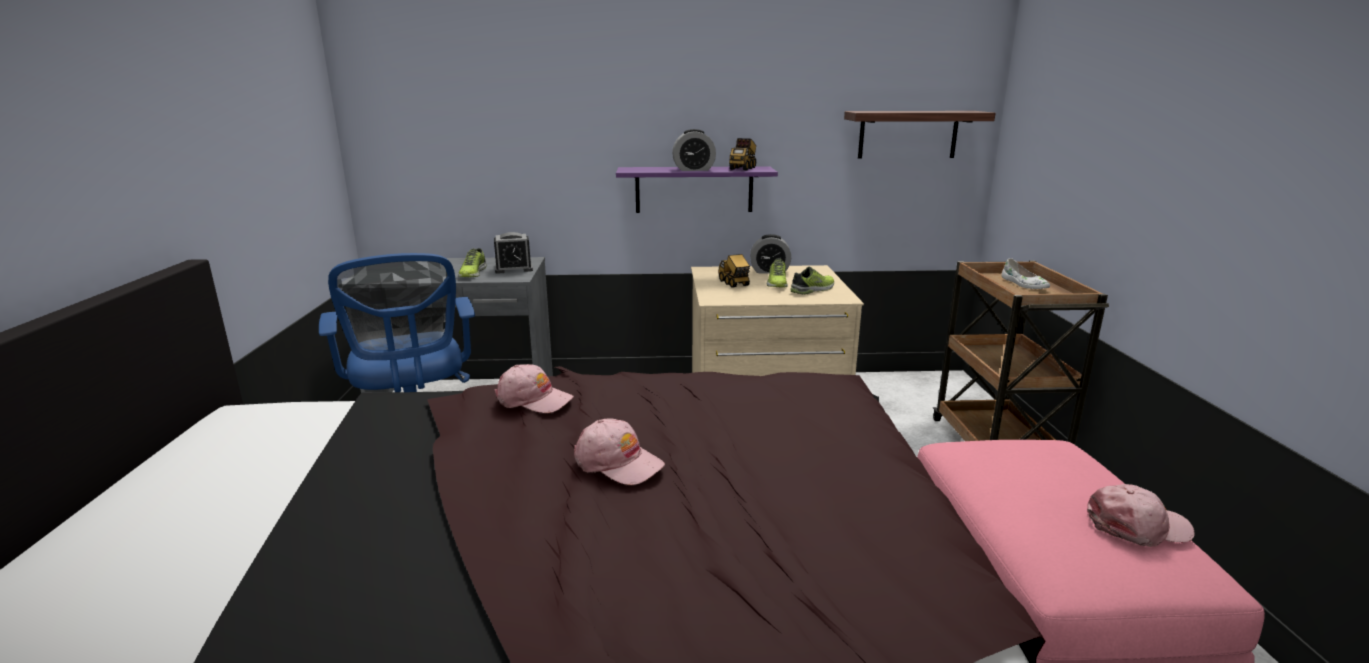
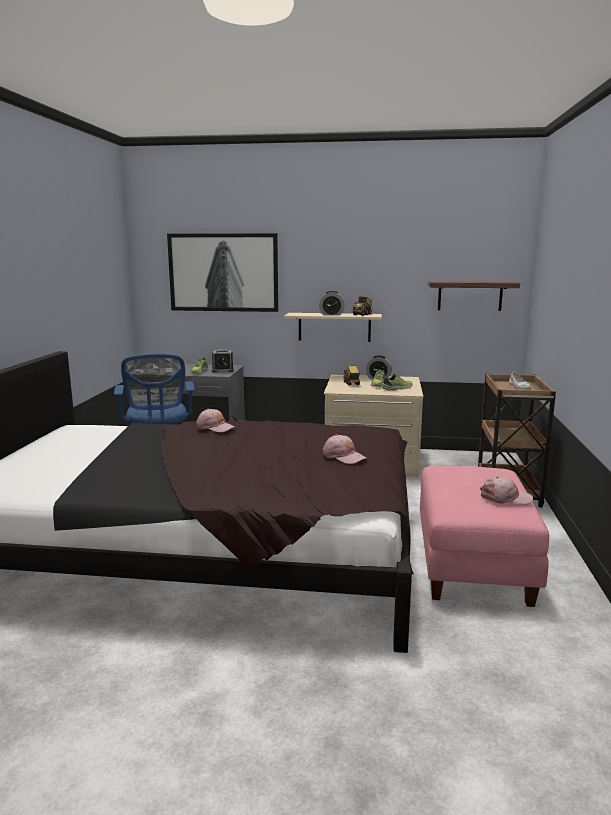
camera: 10 degrees right, 5 degrees down
pink cap [574,418,665,485] -> pink cap moved to [323,434,367,464]
purple shelf [616,166,778,213] -> beige shelf [284,313,382,342]
none -> picture [167,233,278,312]

